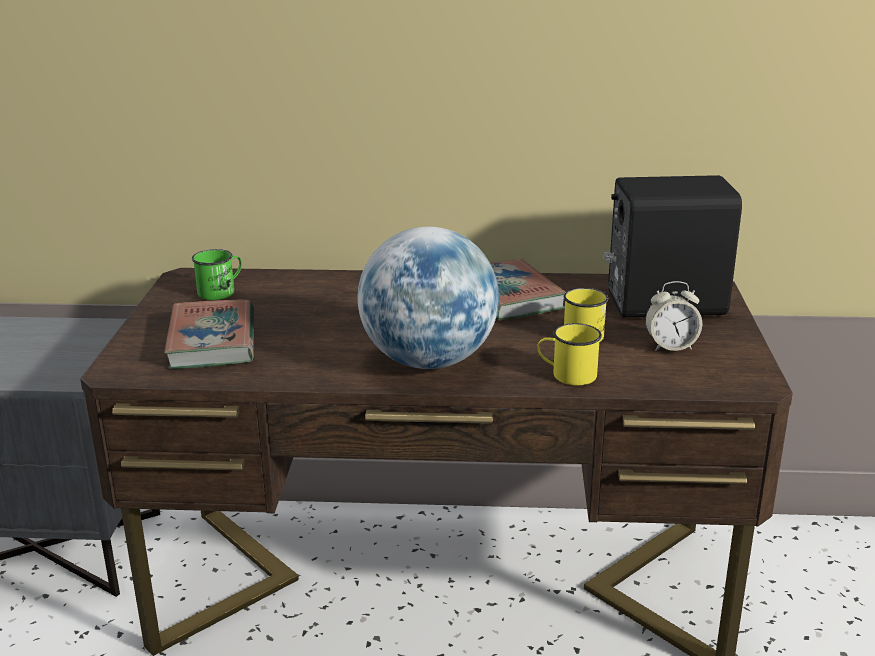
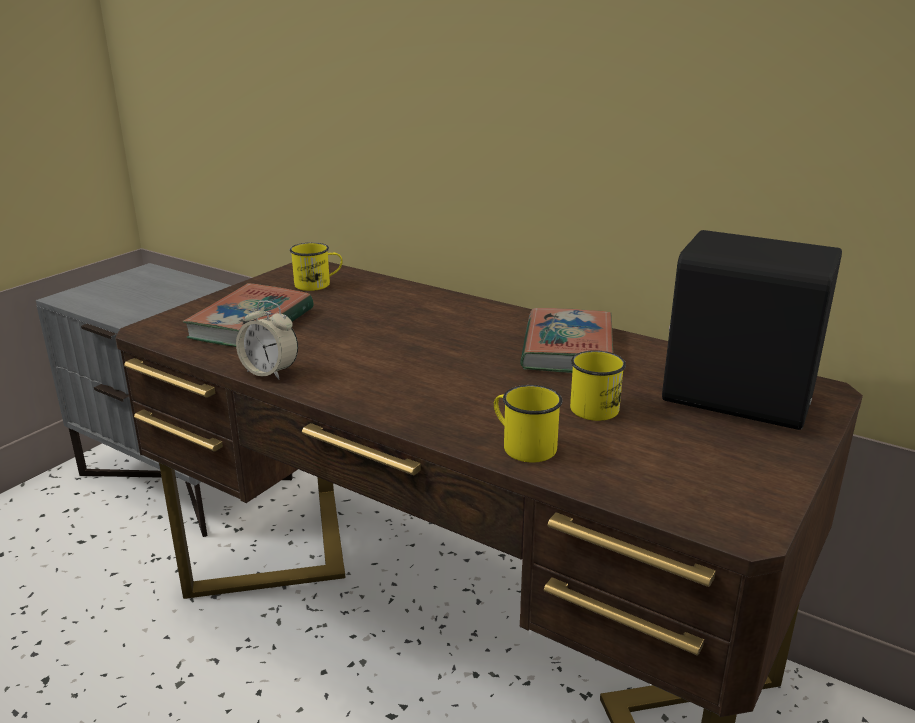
camera: 30 degrees right, 0 degrees up
green mug [192,249,242,300] -> yellow mug [290,242,343,291]
globe [358,227,499,369] -> none
alarm clock [645,281,702,351] -> alarm clock moved to [236,301,298,380]

